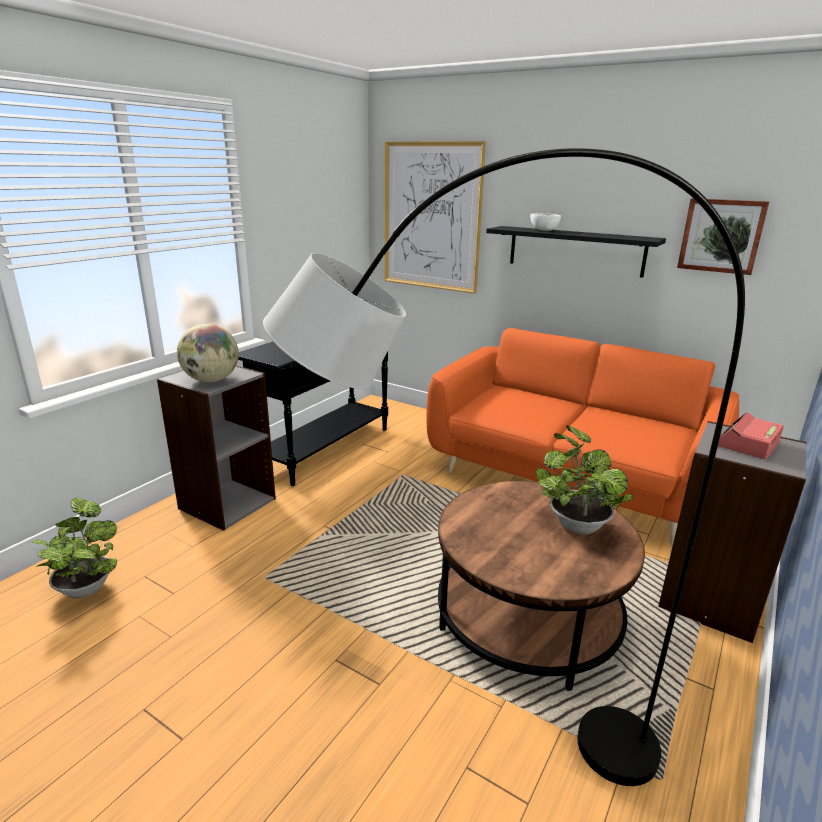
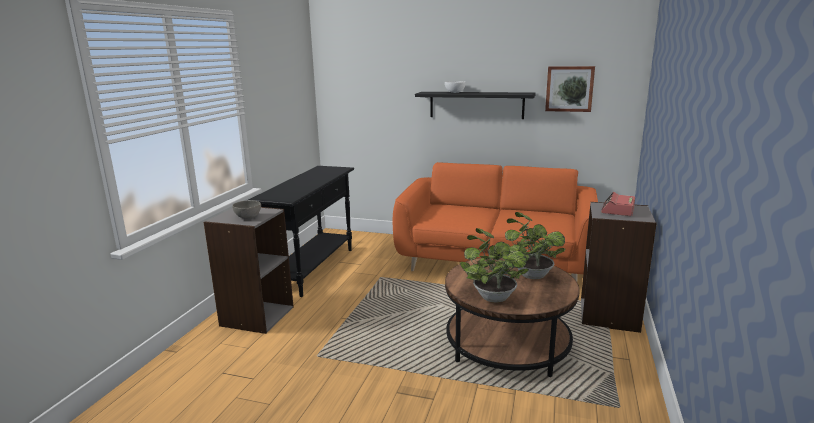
camera: 15 degrees left, 5 degrees down
potted plant [30,498,117,598] -> potted plant moved to [460,228,529,302]
globe [177,324,239,382] -> grey bowl [232,200,261,219]
grey floor lamp [263,148,745,786] -> none
picture [384,141,486,294] -> none

